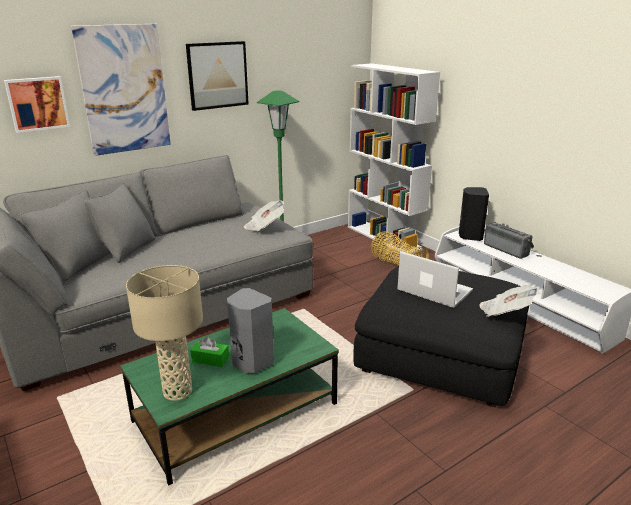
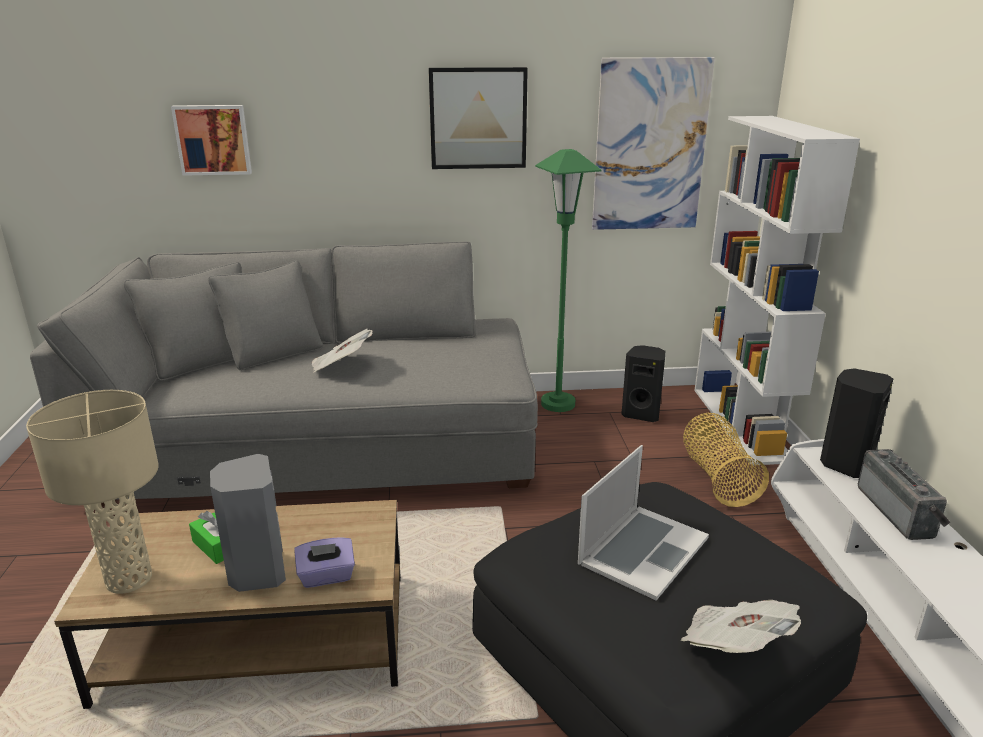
camera: 30 degrees right, 0 degrees up
picture [71,24,171,156] -> picture moved to [592,57,715,230]
green coffee table [120,308,339,485] -> brown coffee table [54,500,401,709]
newspaper [244,201,284,232] -> newspaper moved to [312,329,373,372]
laptop [398,251,473,308] -> laptop turned 60 degrees clockwise [578,445,709,600]
none -> purple tissue box [294,537,355,588]
none -> black speaker [621,345,665,422]

